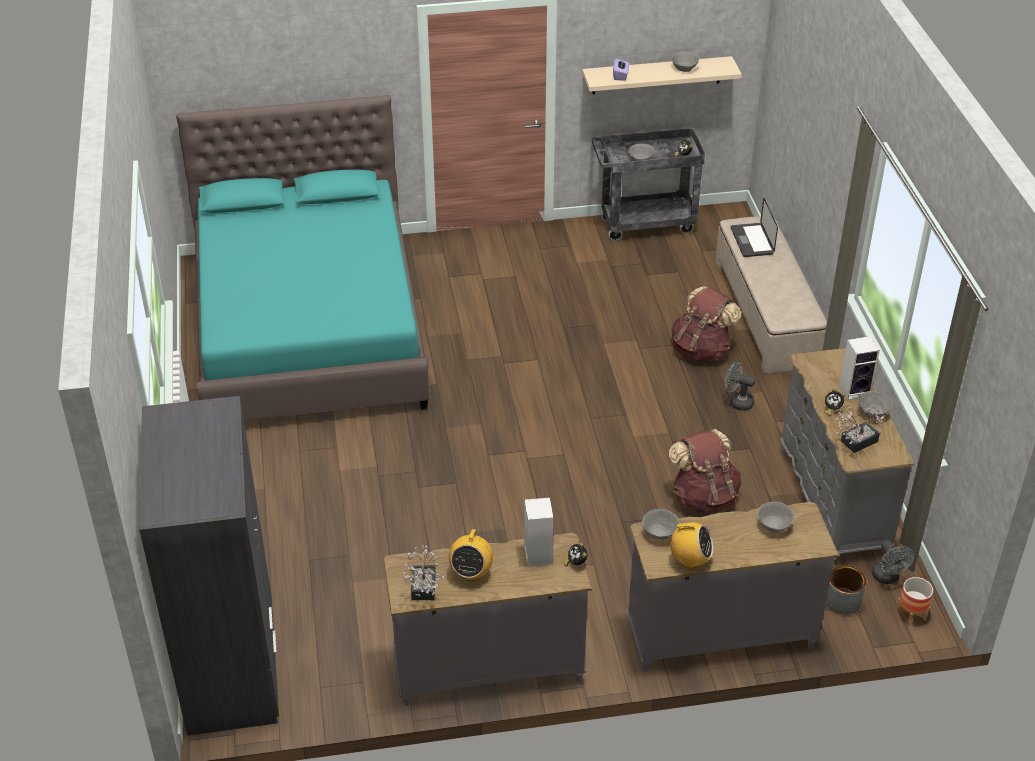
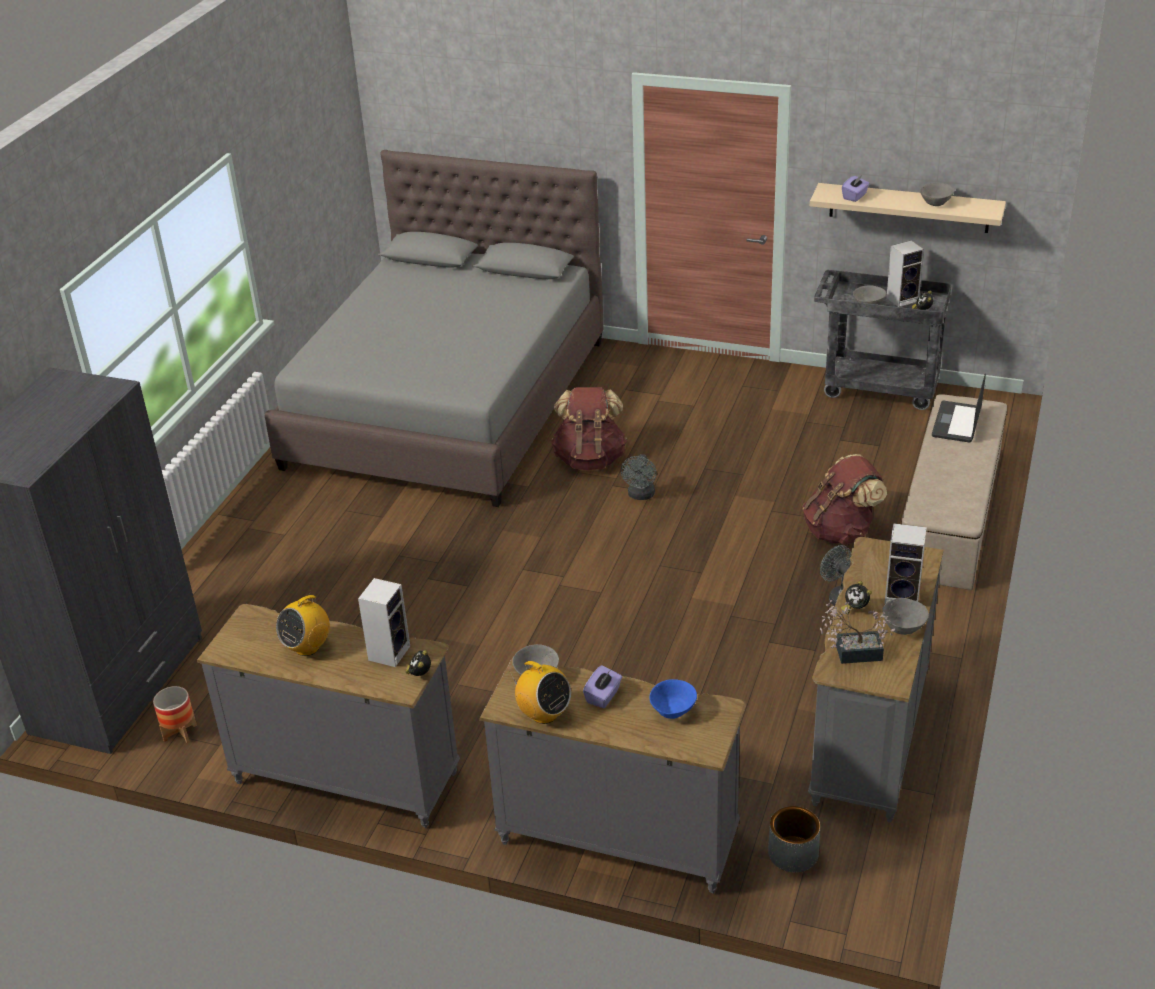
camera: 30 degrees right, 5 degrees down
turquoise bed [176,95,429,421] -> grey bed [265,150,603,507]
potted plant [403,546,444,600] -> none
brown backpack [669,429,741,514] -> brown backpack moved to [551,387,627,470]
grey bowl [757,502,794,533] -> blue bowl [650,679,697,719]
grey fan [872,540,914,584] -> grey fan moved to [621,454,657,500]
planter [896,577,933,626] -> planter moved to [153,686,197,743]
none -> purple tissue box [583,665,622,708]
none -> speaker [886,241,924,307]

